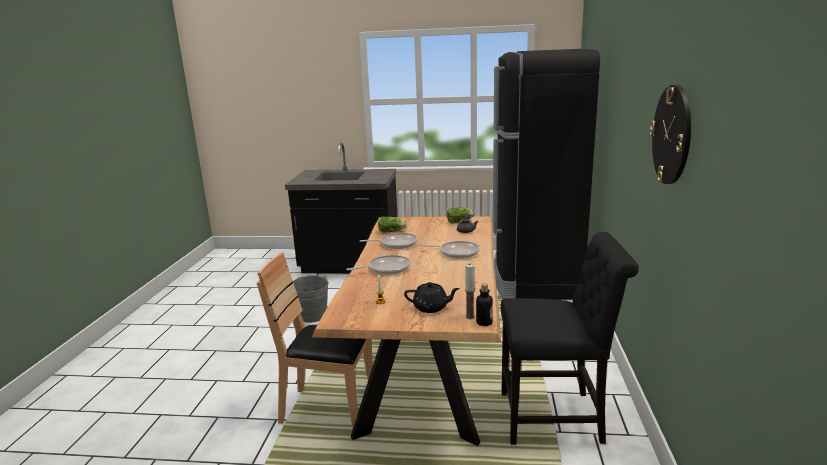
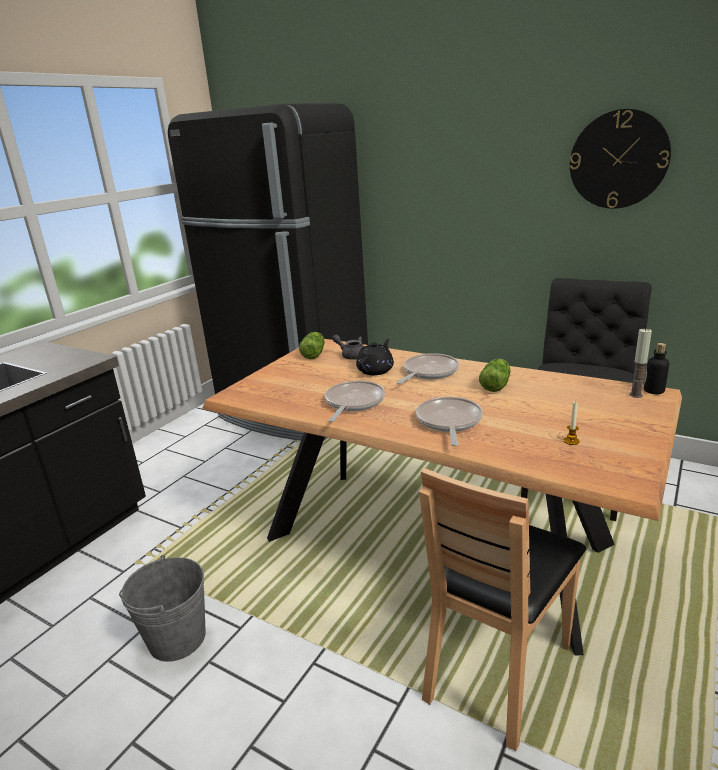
camera: 65 degrees left, 5 degrees up
lettuce [378,217,407,232] -> lettuce moved to [479,359,511,392]
black teapot [404,282,460,313] -> black teapot moved to [356,339,394,375]

